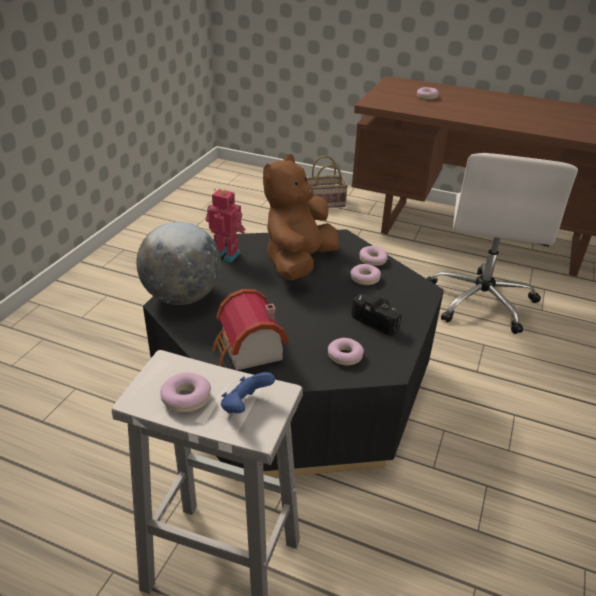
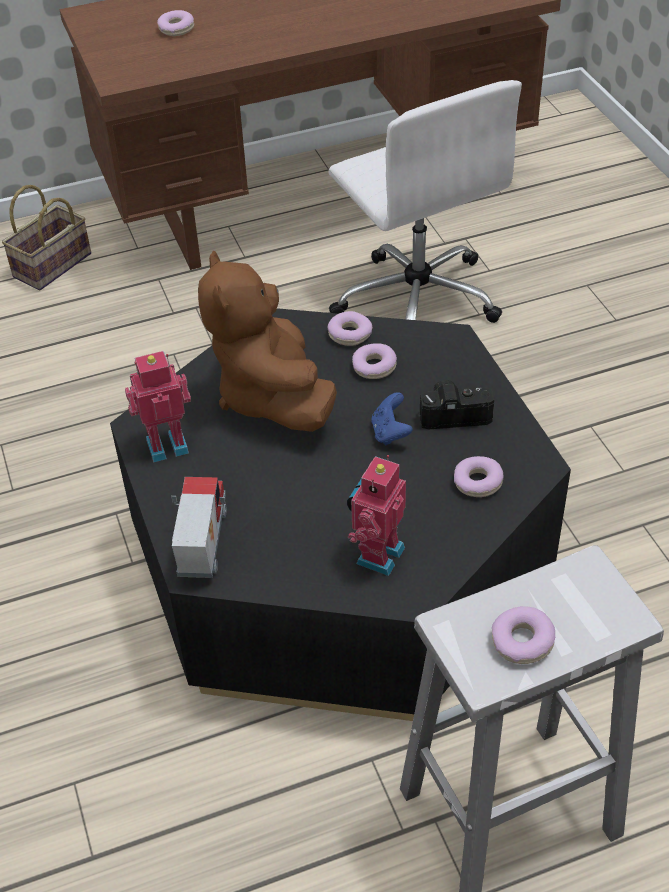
camera: 40 degrees left, 10 degrees up
globe [136,222,221,305] -> toy truck [171,477,226,578]
toy house [212,289,289,370] -> toy robot [347,455,406,576]
blue game controller [221,372,275,413] -> blue game controller moved to [371,392,412,446]

